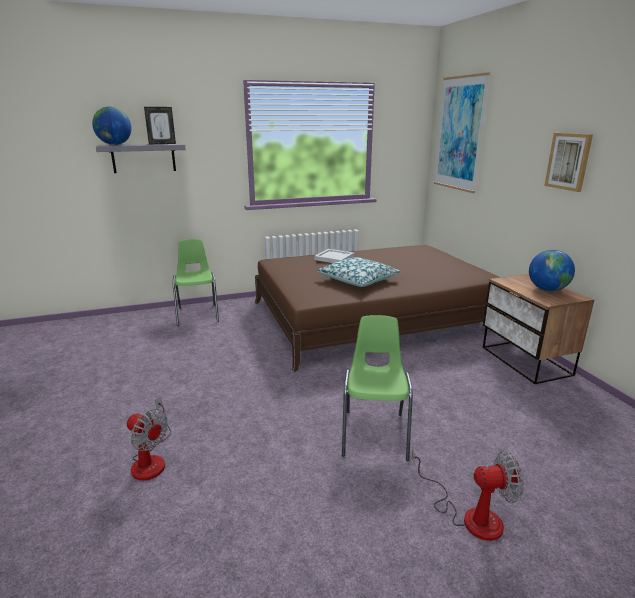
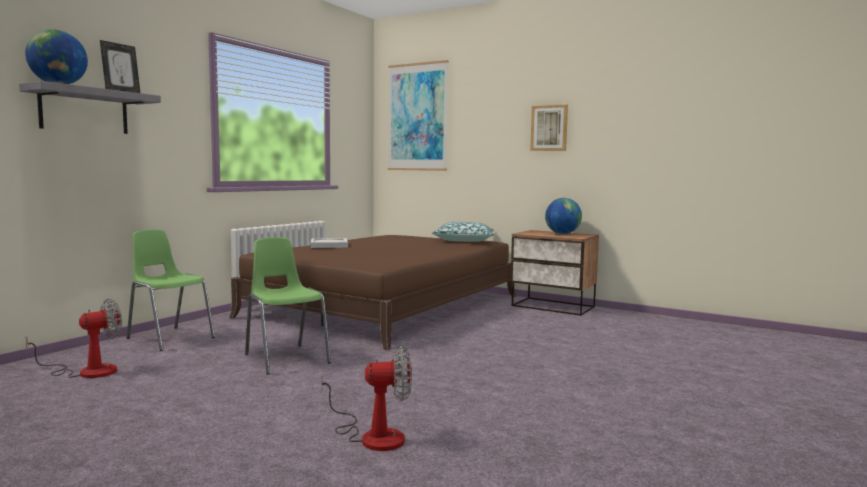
camera: 40 degrees left, 15 degrees down
pillow [316,257,401,287] -> pillow moved to [432,222,494,242]
green chair [342,315,413,461] -> green chair moved to [245,237,331,375]
fan [412,449,524,541] -> fan moved to [26,298,122,378]

